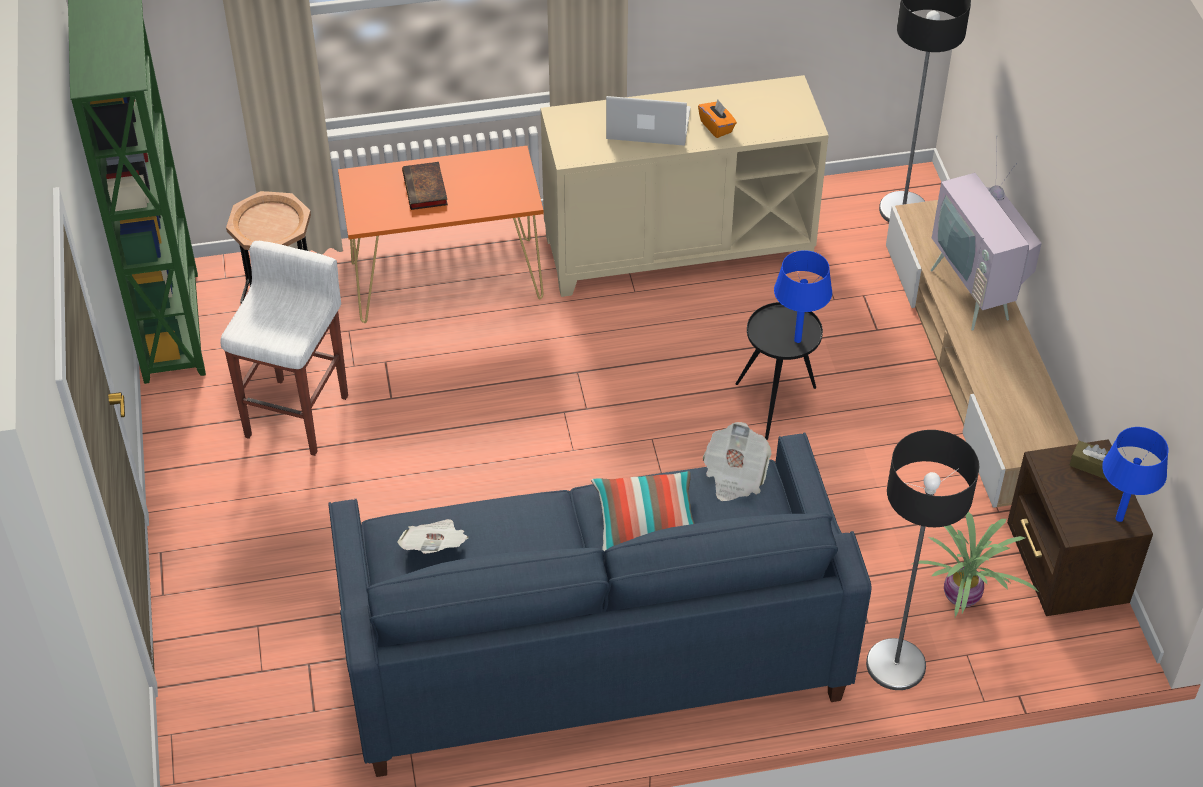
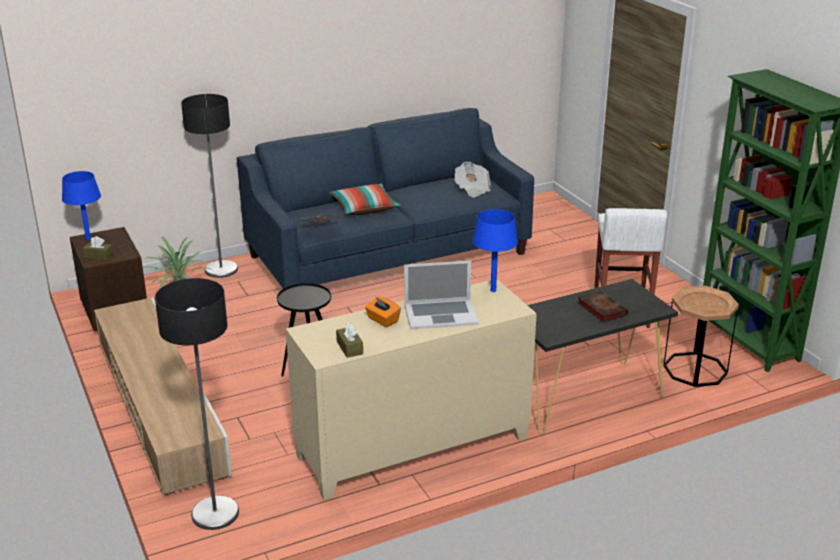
camera: 165 degrees right, 20 degrees down
orange console table [338,146,544,323] -> black console table [528,279,678,434]
blue table lamp [774,250,832,343] -> blue table lamp moved to [472,209,518,292]
television [930,135,1042,331] -> none
none -> brown tissue box [336,323,363,358]

